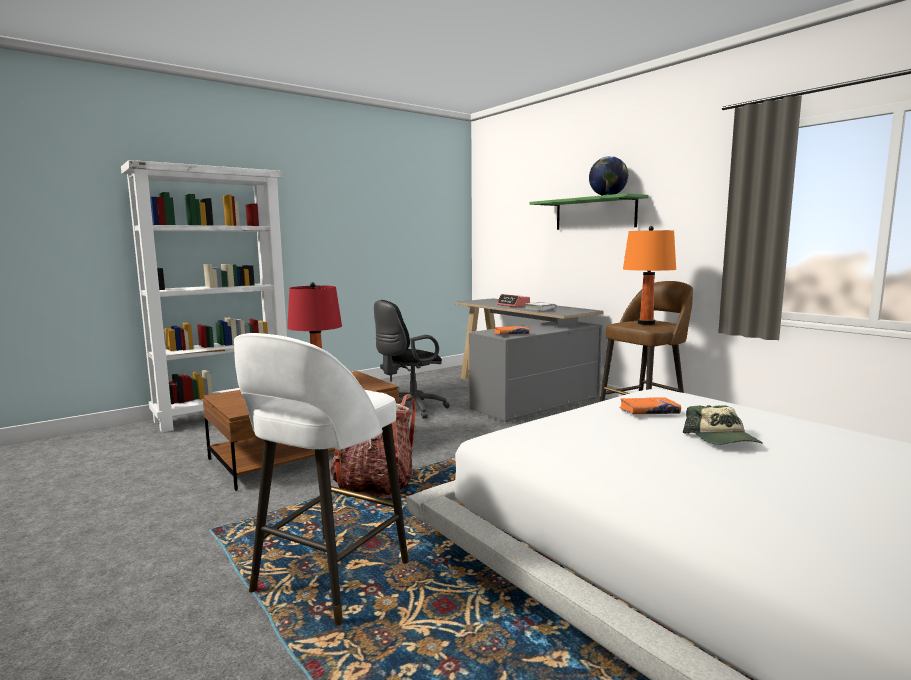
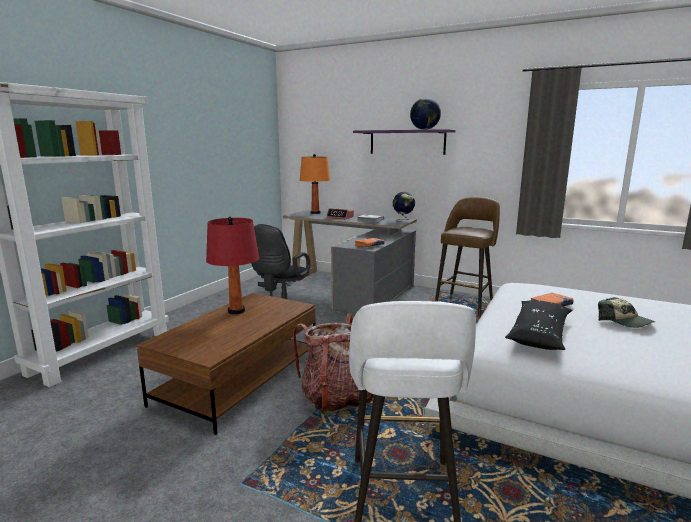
camera: 25 degrees left, 5 degrees up
green shelf [529,193,648,230] -> purple shelf [353,129,456,155]
orange table lamp [623,226,676,325] -> orange table lamp moved to [300,154,330,214]
none -> globe [393,192,415,222]
none -> black pillow [505,300,572,350]

